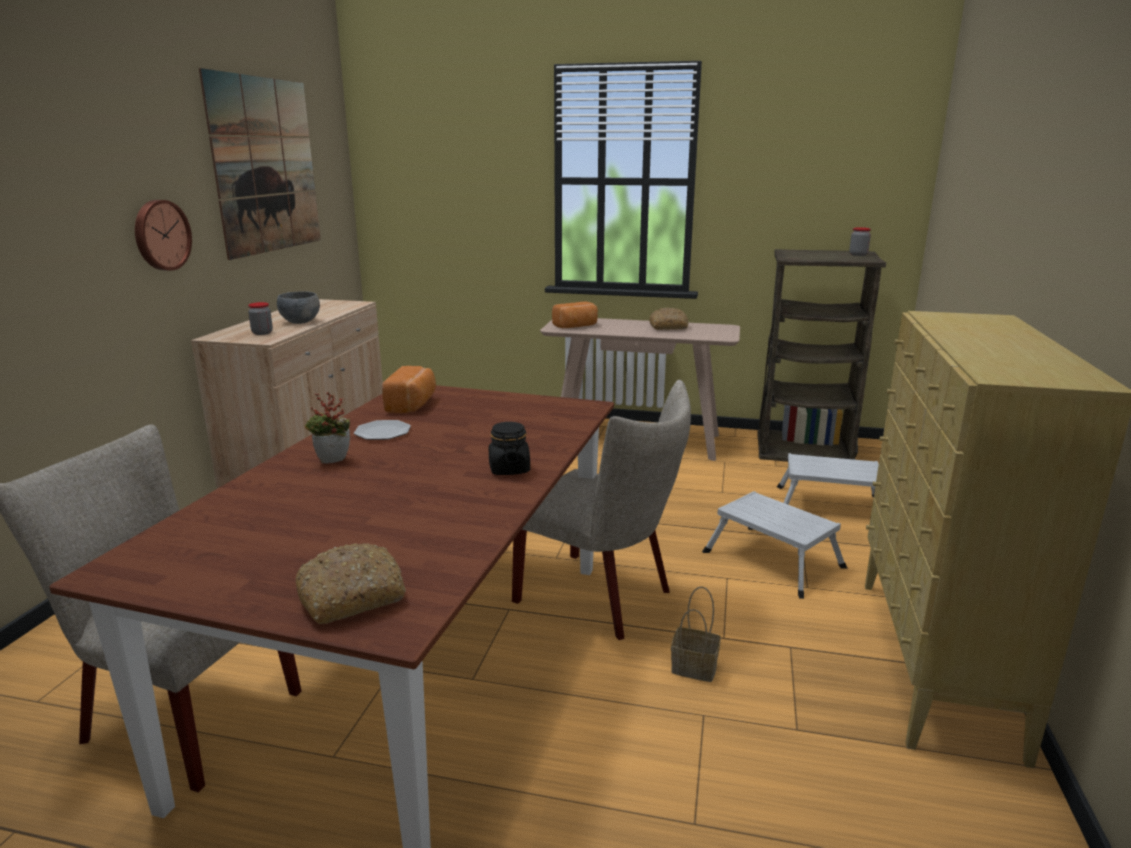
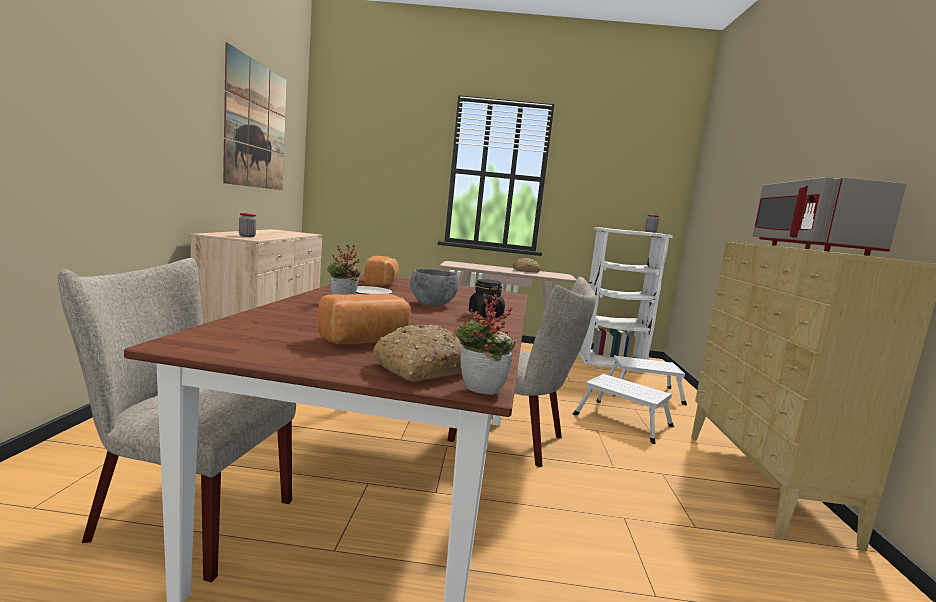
camera: 10 degrees left, 10 degrees down
wall clock [135,200,192,271] -> none
grey bowl [277,291,320,324] -> grey bowl moved to [410,269,459,306]
bread [552,301,598,328] -> bread moved to [318,294,411,344]
basket [671,586,721,682] -> none
brown bookcase [758,249,886,462] -> white bookcase [578,227,673,368]
none -> potted plant [455,293,516,395]
none -> grey microwave [753,177,907,256]

